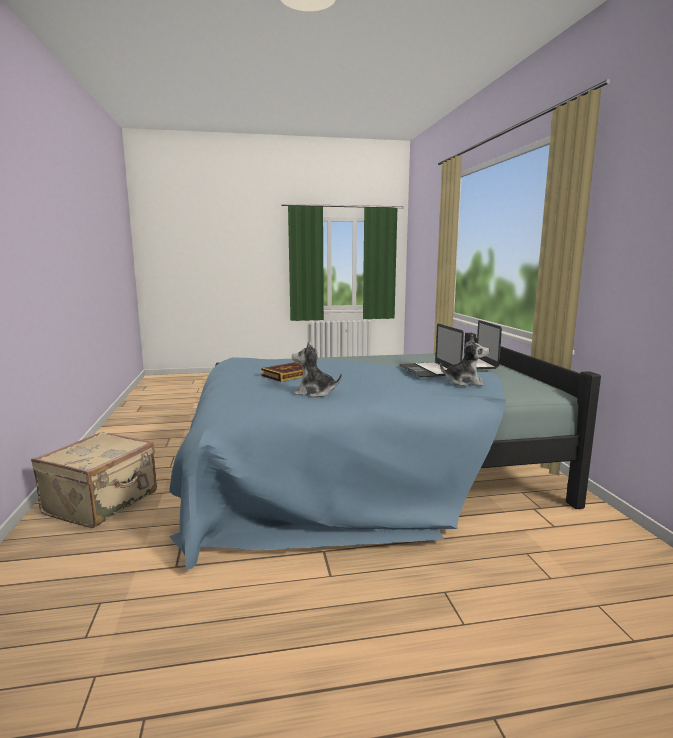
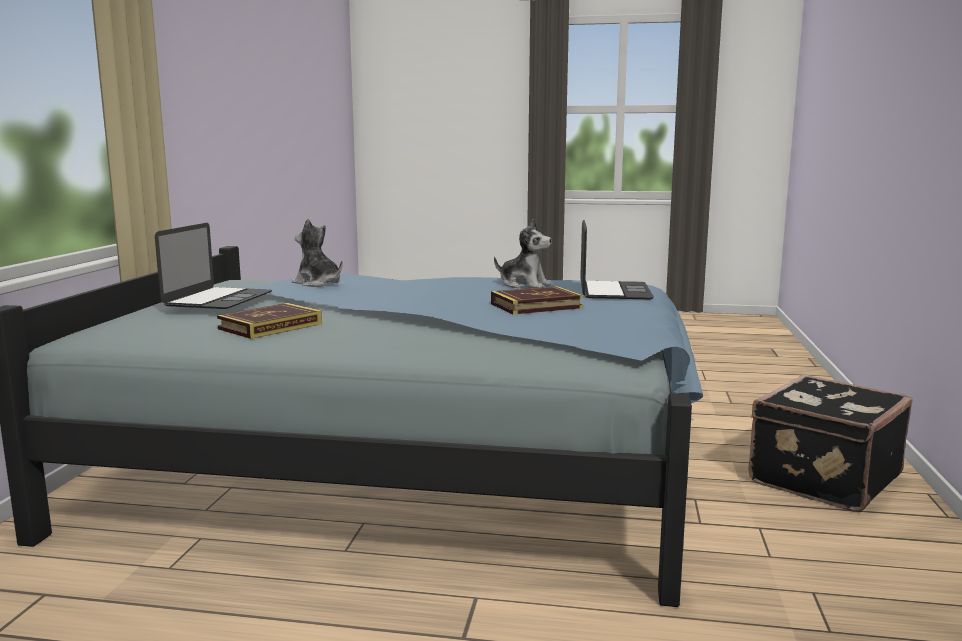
camera: 160 degrees left, 0 degrees up
beige suitcase [31,432,157,528] -> black suitcase [748,375,913,512]
laptop [399,324,464,377] -> laptop moved to [580,220,654,299]
none -> book [217,303,322,339]

